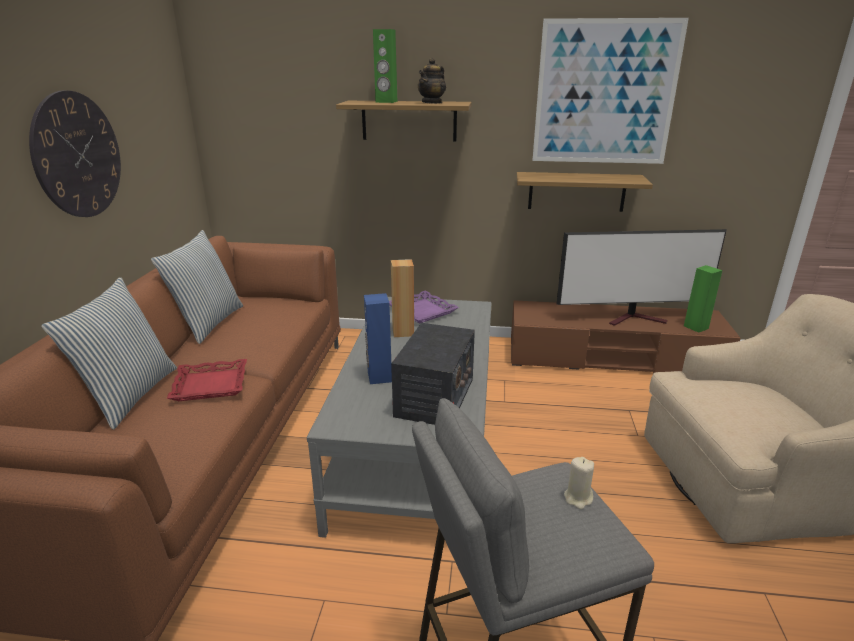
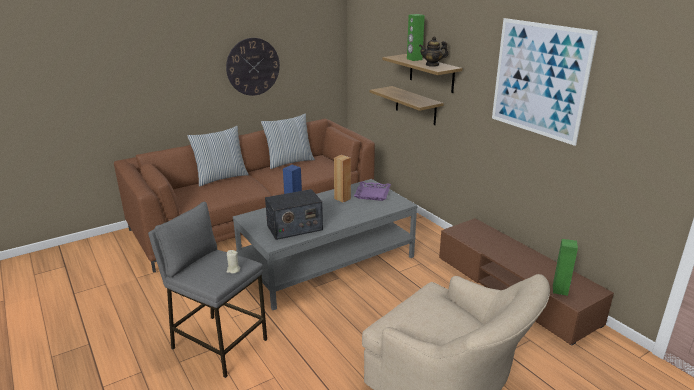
camera: 50 degrees right, 0 degrees up
red tray [166,359,247,401] -> none
shelf [517,172,653,212] -> shelf moved to [370,86,444,125]
television [556,229,727,326] -> none

